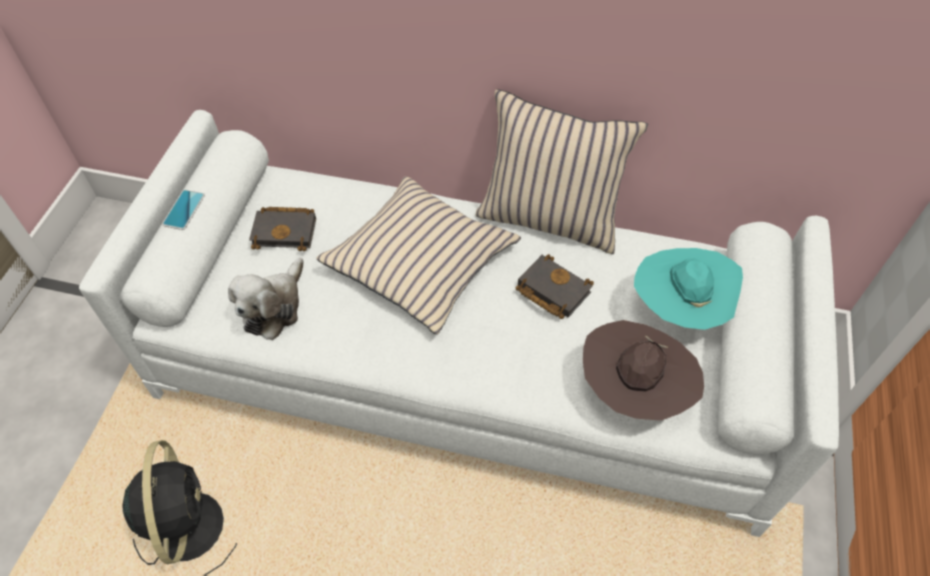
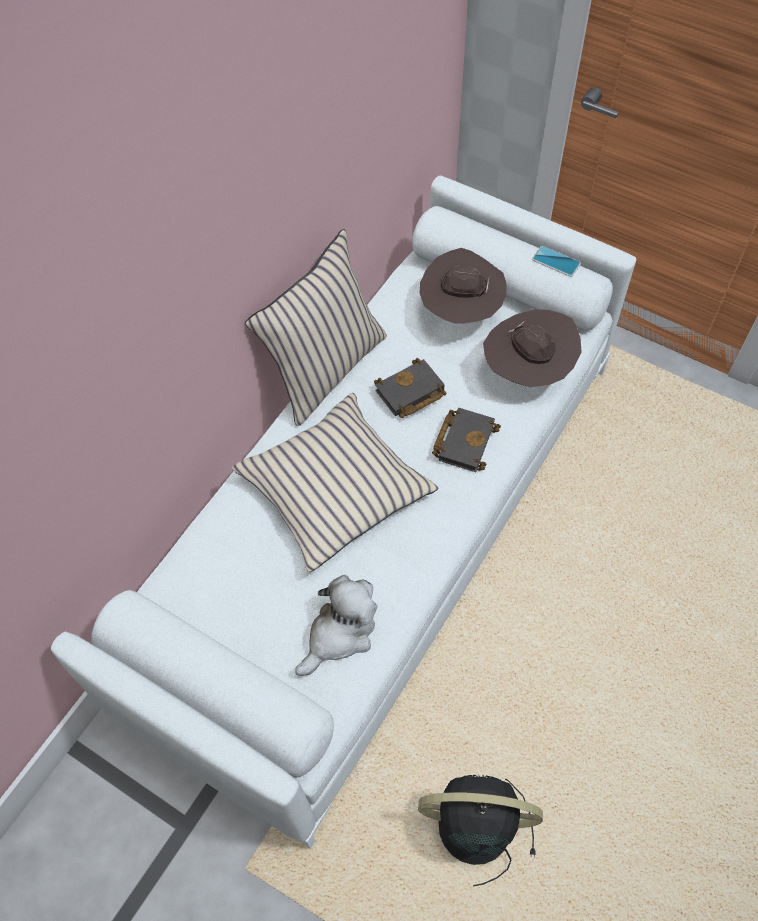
camera: 70 degrees left, 5 degrees up
phone [162,190,205,230] -> phone moved to [532,246,581,277]
plush toy [228,258,304,340] -> plush toy turned 90 degrees counterclockwise [295,575,377,676]
black book [249,207,316,251] -> black book moved to [432,408,501,472]
turquoise hat [634,248,743,330] -> brown hat [420,248,506,323]

